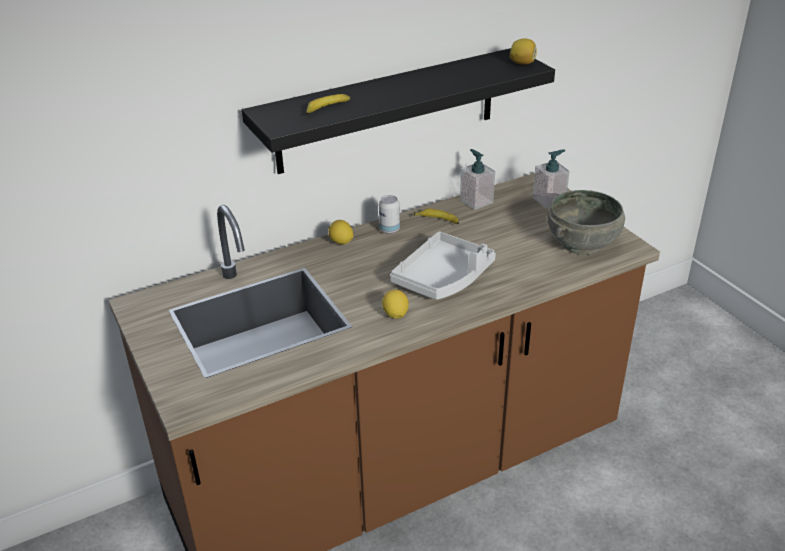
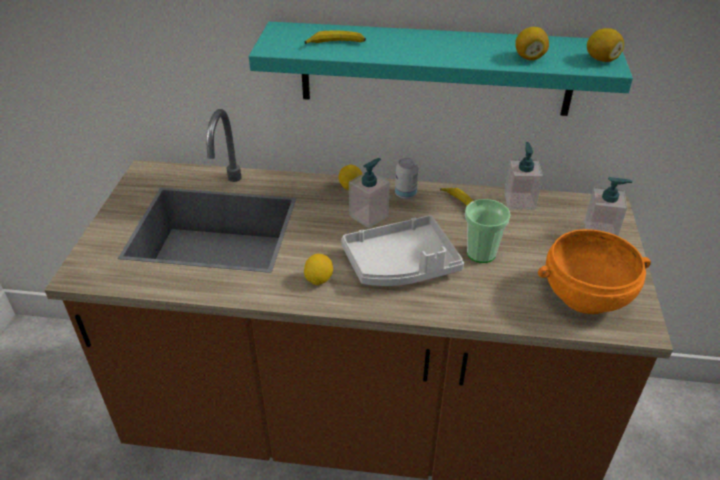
camera: 35 degrees right, 5 degrees up
black shelf [242,48,555,174] -> turquoise shelf [249,21,633,116]
grey bowl [548,190,625,255] -> orange bowl [538,229,651,314]
none -> soap dispenser [349,158,390,228]
none -> cup [465,199,511,263]
none -> lemon [515,27,549,60]

